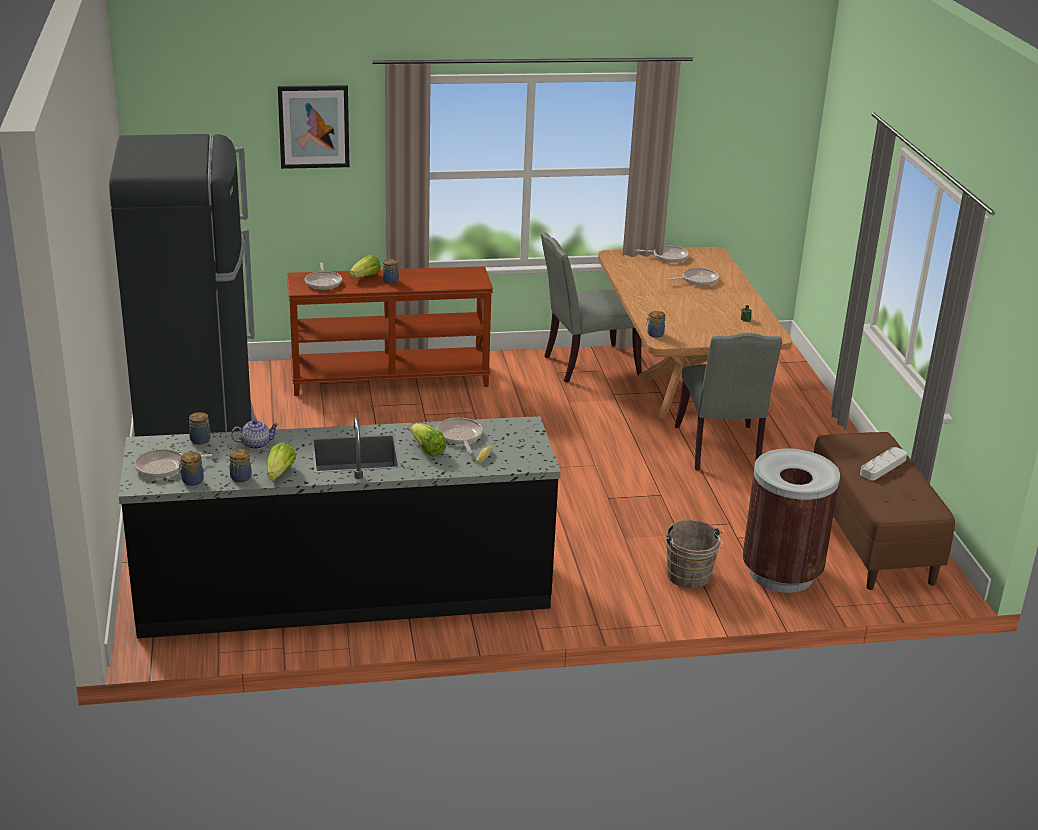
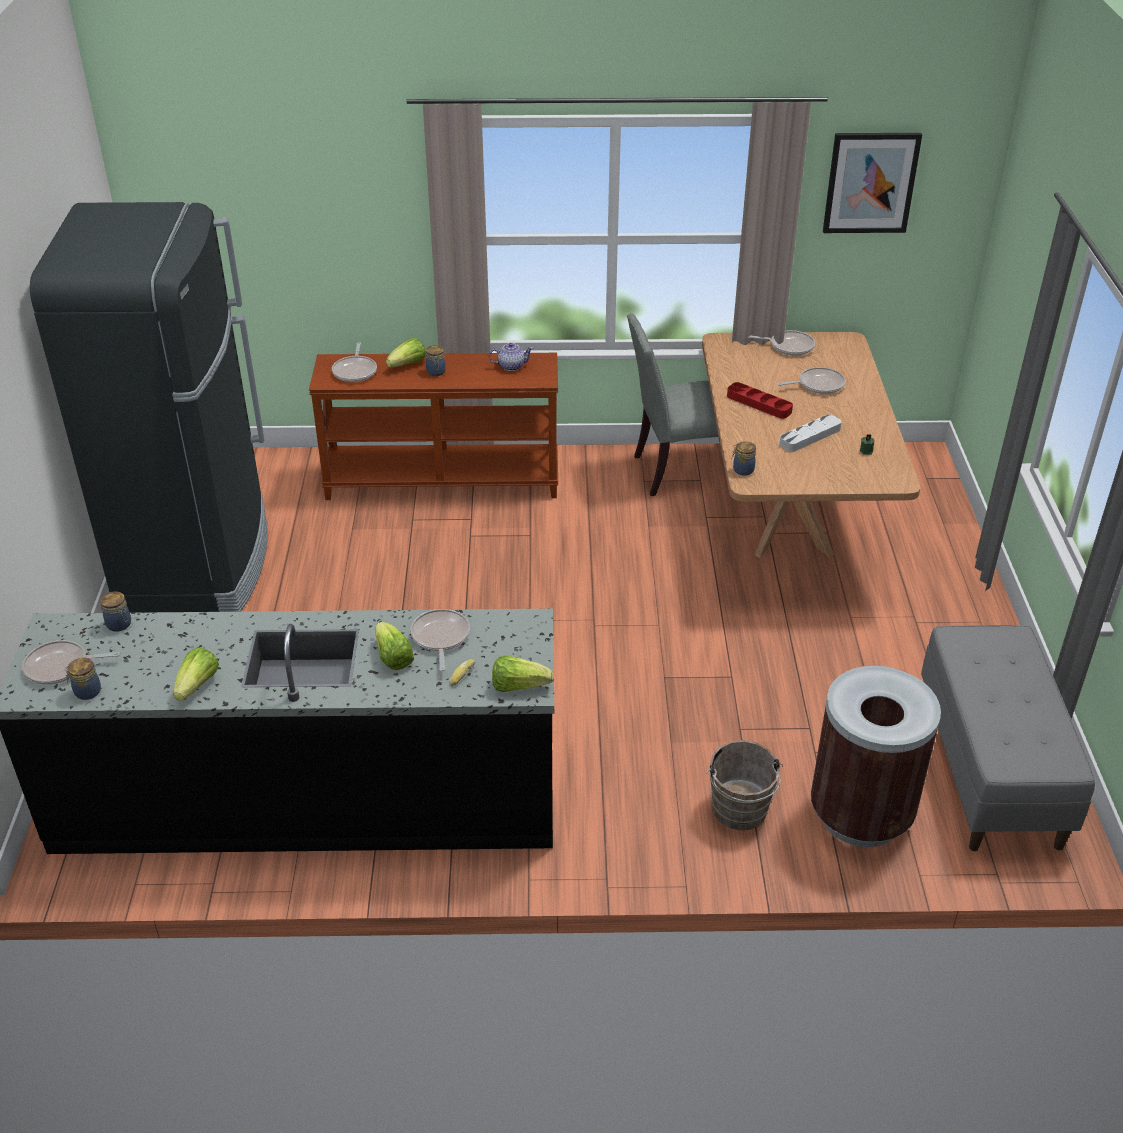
camera: 10 degrees right, 10 degrees up
jar [229,449,252,482] -> none
teapot [231,420,279,449] -> teapot moved to [489,343,533,371]
picture [278,85,350,169] -> picture moved to [823,133,922,233]
grey chair [675,333,782,470] -> none
brown bench [813,432,955,590] -> grey bench [921,625,1095,851]
grey tray [860,447,907,481] -> grey tray moved to [779,414,842,452]
none -> lettuce [492,655,553,692]
none -> red tray [727,382,793,419]

